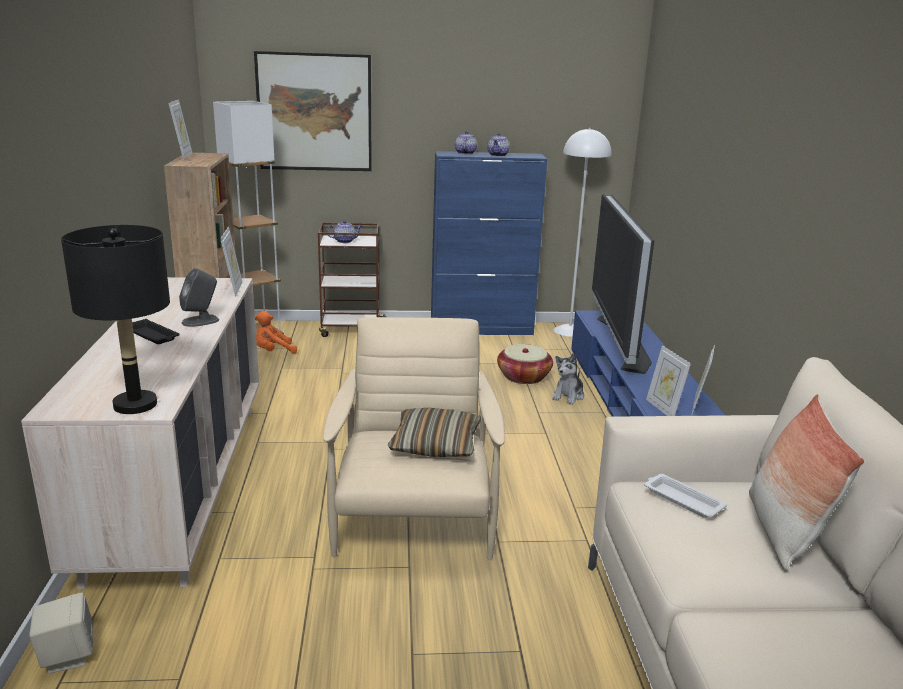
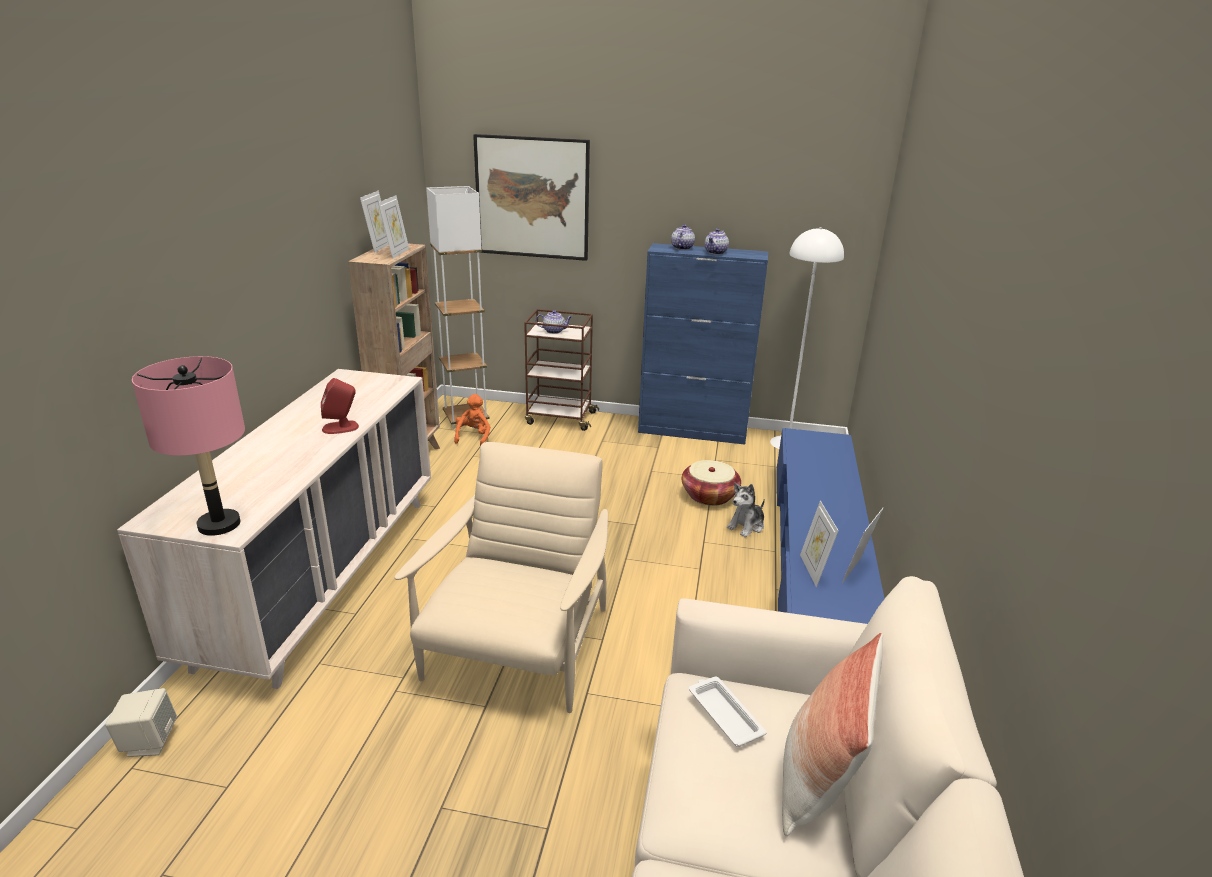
camera: 15 degrees right, 5 degrees up
black table lamp [61,225,170,414] -> pink table lamp [132,356,245,536]
black tray [132,319,180,344] -> none
grey speaker [179,268,219,327] -> red speaker [321,378,359,434]
picture frame [220,227,243,297] -> picture frame moved to [378,195,409,259]
orange plush toy [255,311,297,354] -> orange plush toy turned 105 degrees clockwise [454,394,490,446]
pillow [388,408,481,457] -> none
television [592,194,654,374] -> none

